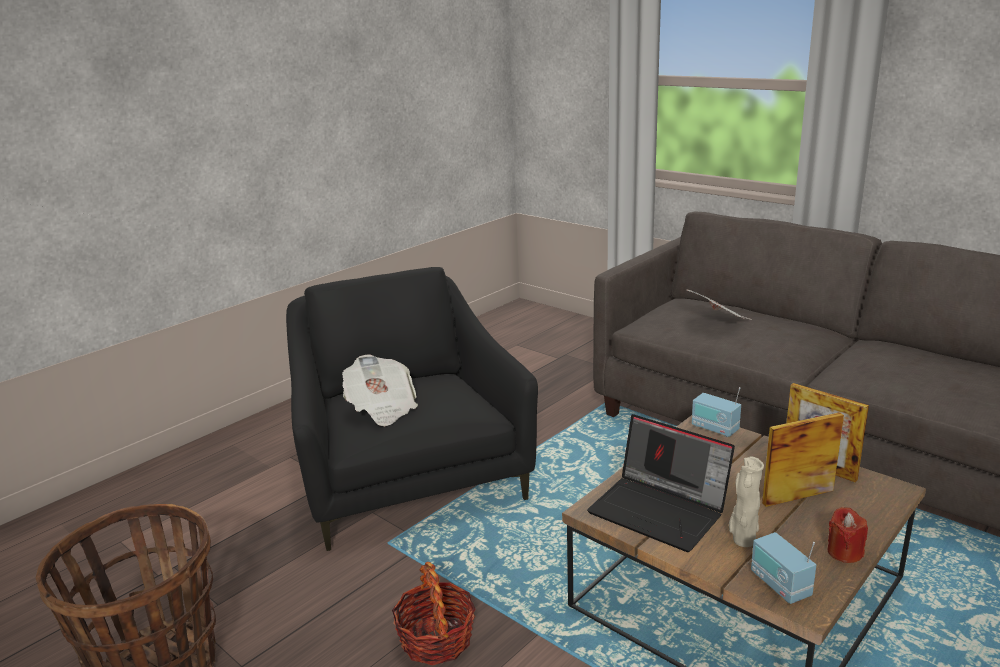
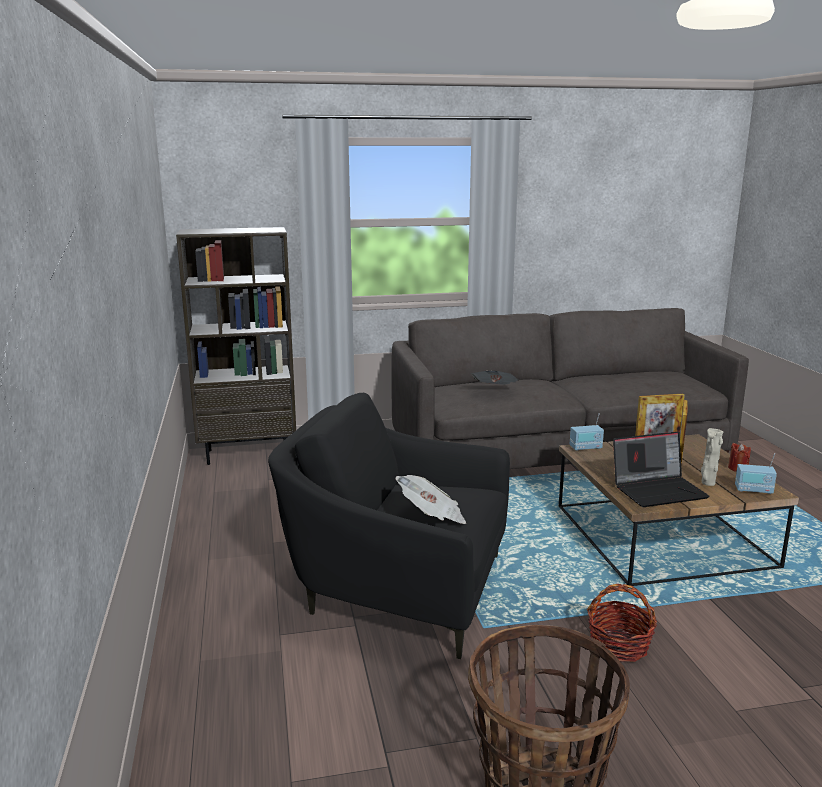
camera: 55 degrees left, 5 degrees down
none -> brown bookcase [176,227,296,465]

